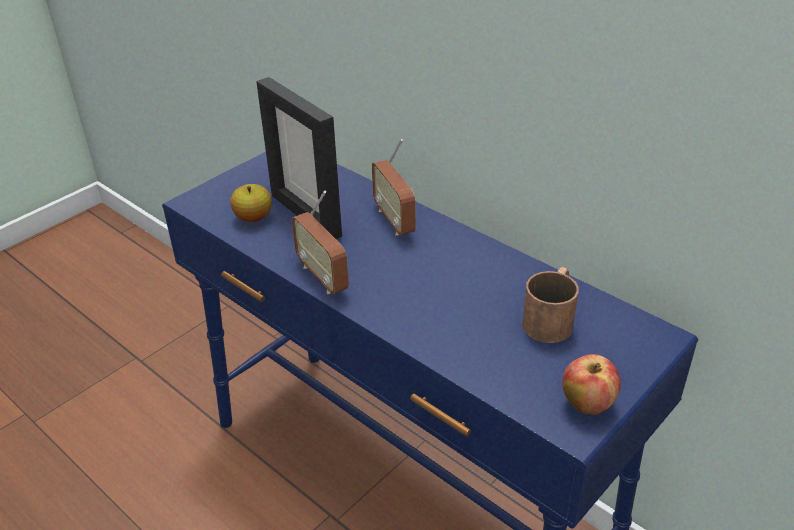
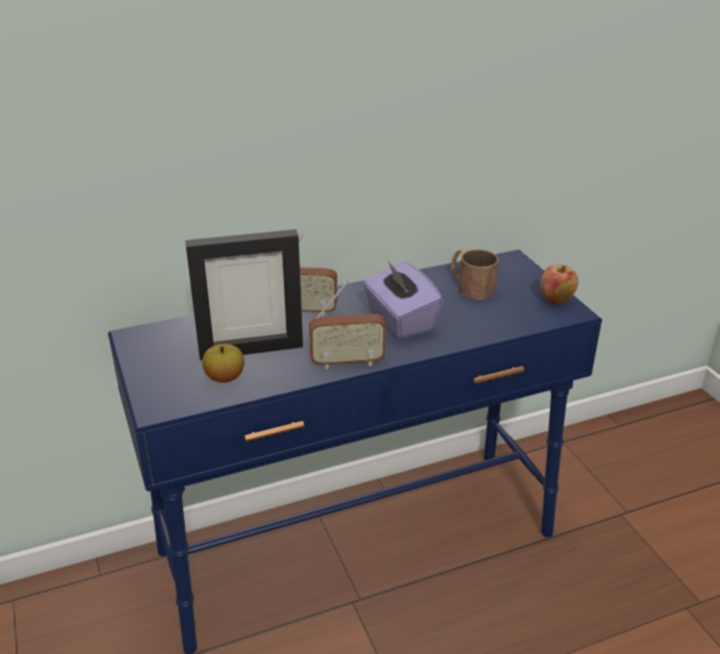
camera: 65 degrees left, 5 degrees down
none -> purple tissue box [362,261,443,339]

